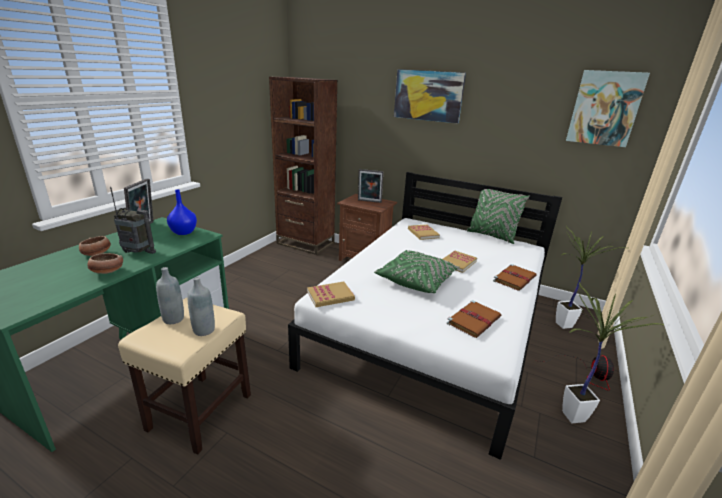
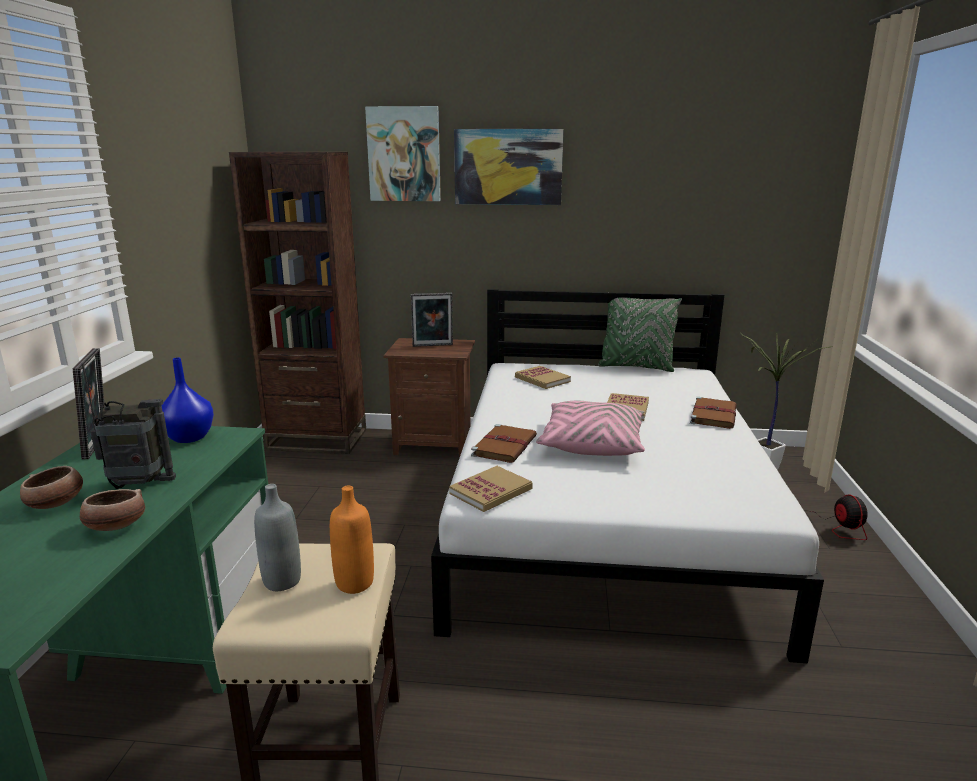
camera: 20 degrees left, 5 degrees down
grey bottle [187,277,215,336] -> orange bottle [330,485,374,594]
green pillow [374,250,460,293] -> pink pillow [536,401,645,456]
brown book [447,300,501,338] -> brown book moved to [471,424,537,463]
potted plant [562,283,664,423] -> none
picture [566,70,650,147] -> picture moved to [365,106,441,201]

